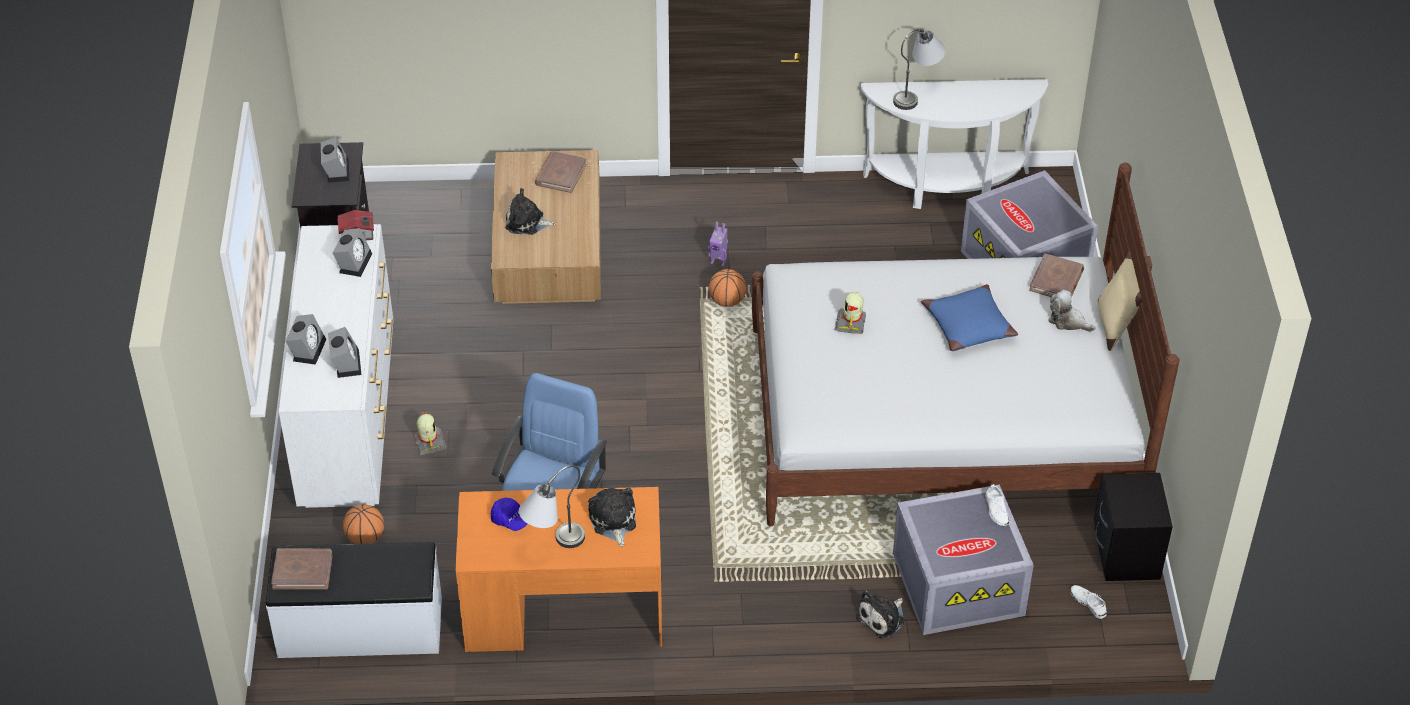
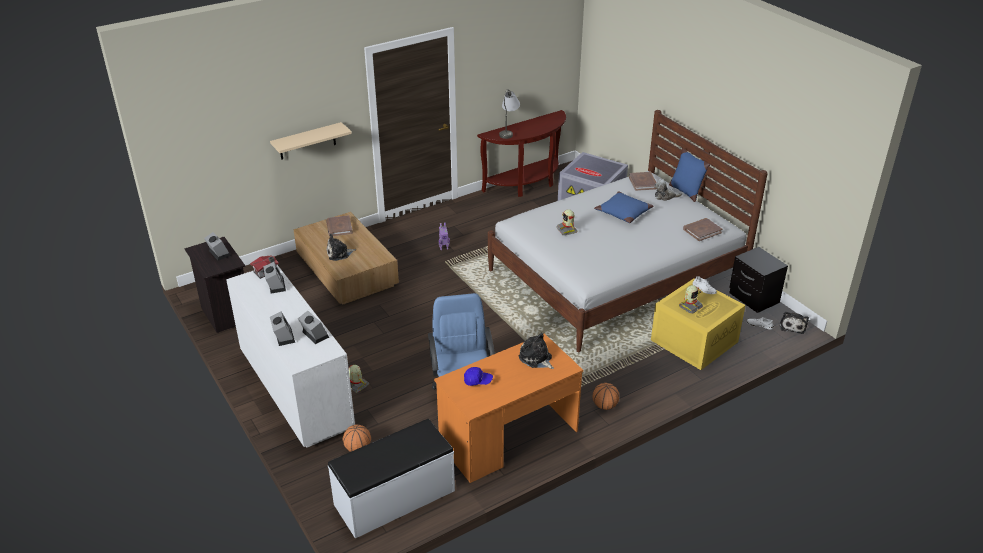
camera: 30 degrees left, 10 degrees down
brown book [271,548,333,589] -> brown book moved to [683,218,722,241]
grey table lamp [519,465,585,548] -> none
basketball [709,269,746,307] -> basketball moved to [593,383,619,410]
plush toy [856,591,905,638] -> plush toy moved to [780,312,809,334]
white console table [861,79,1048,209] -> brown console table [477,110,566,197]
grey storage box [893,484,1034,635] -> yellow storage box [651,278,746,370]
beige pillow [1098,250,1142,351] -> blue pillow [669,148,710,202]
none -> beige shelf [270,122,352,160]
none -> toy robot [679,285,703,314]

